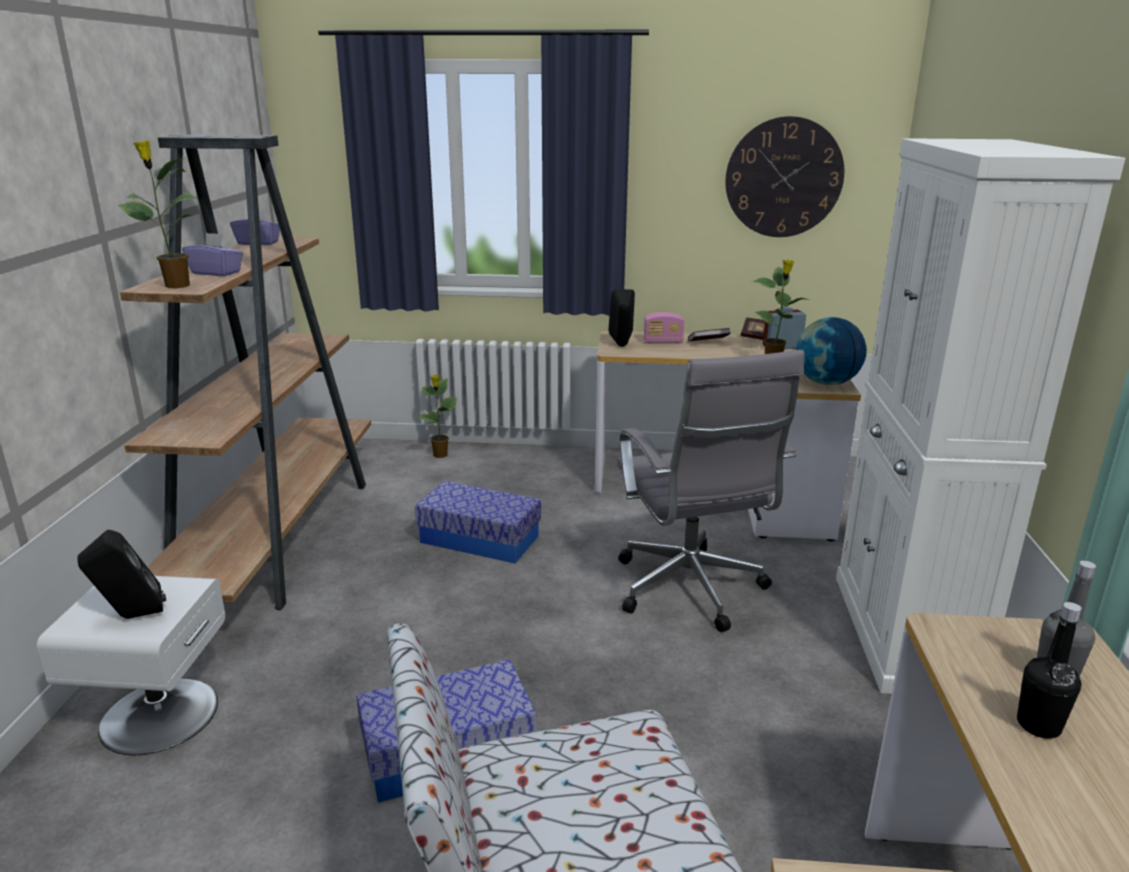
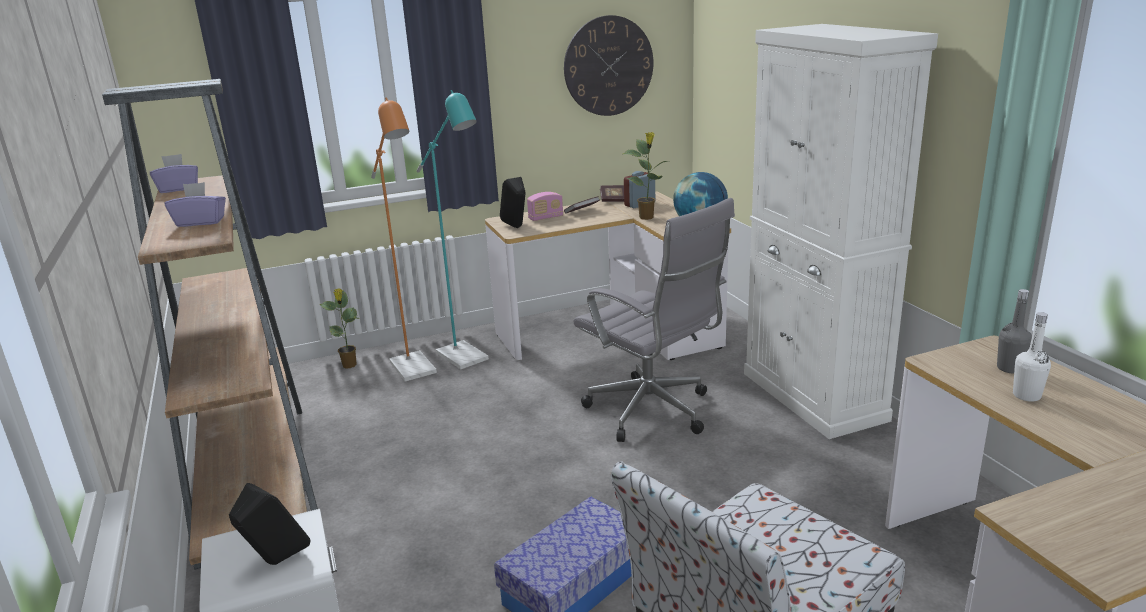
camera: 25 degrees left, 0 degrees up
potted plant [118,141,198,288] -> none
storage box [415,481,541,564] -> none
black bottle [1017,602,1082,739] -> white bottle [1013,312,1051,402]
none -> orange floor lamp [371,97,437,382]
none -> turquoise floor lamp [417,90,489,369]

